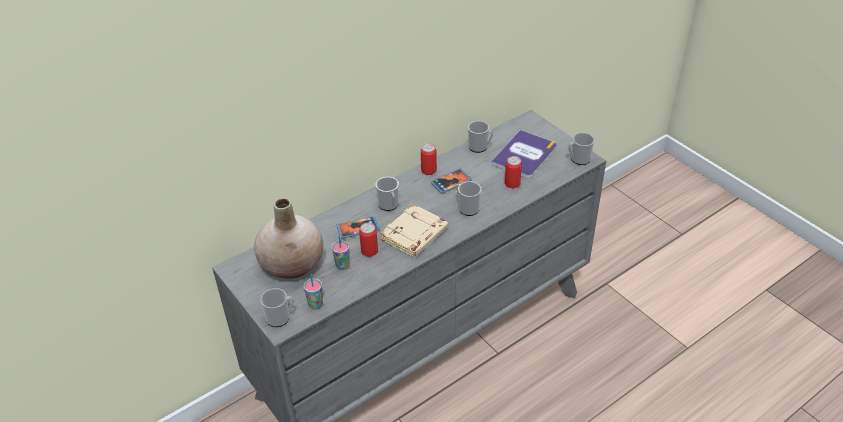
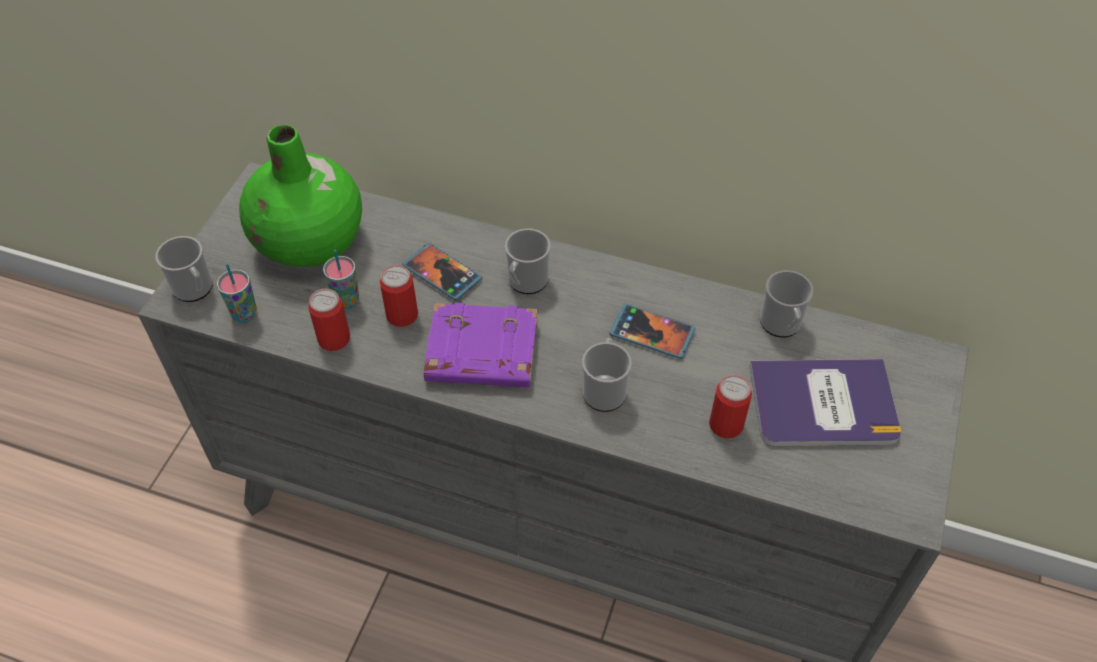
camera: 55 degrees right, 10 degrees up
beige vase [254,198,323,279] -> green vase [239,124,362,267]
beige book [380,204,448,257] -> purple book [424,303,537,387]
can [421,143,437,175] -> can moved to [308,289,350,351]
mug [568,133,595,165] -> none

